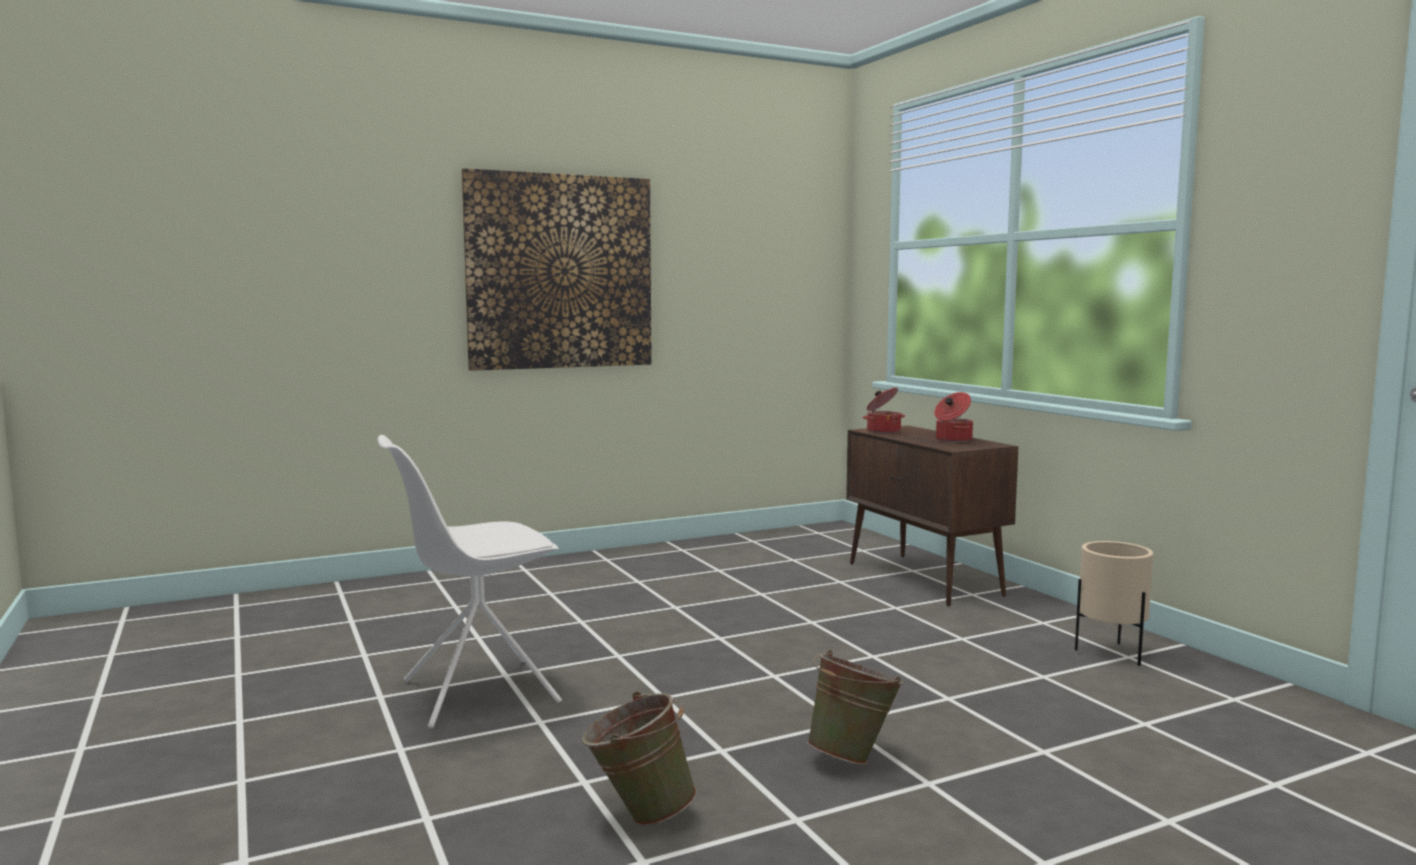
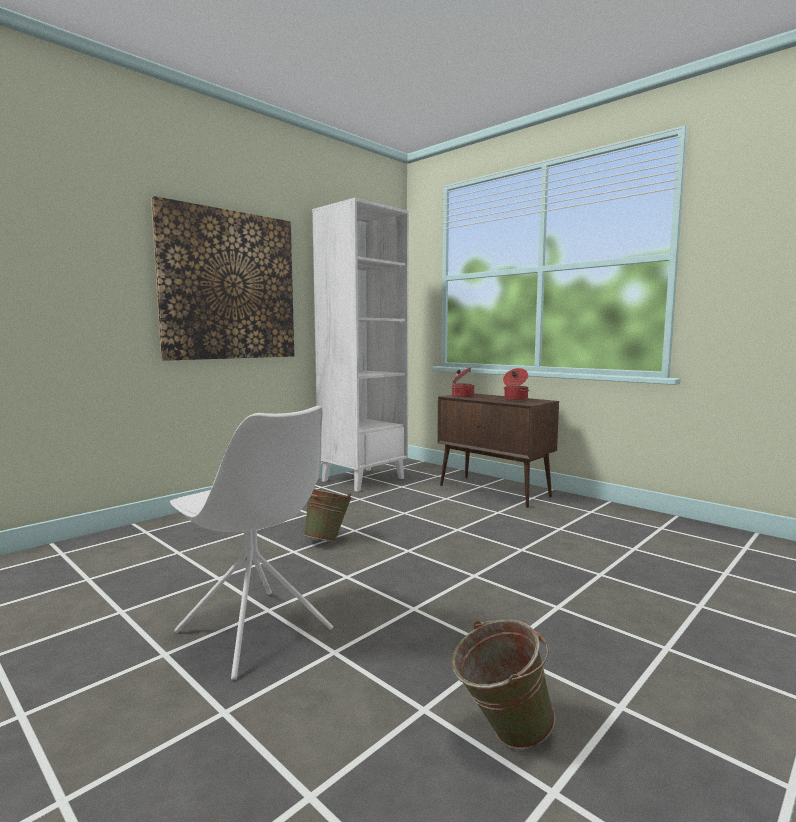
camera: 20 degrees left, 0 degrees up
white chair [377,435,562,728] -> white chair turned 90 degrees counterclockwise [170,406,333,680]
green bucket [807,650,904,765] -> green bucket moved to [304,489,352,542]
beige planter [1075,541,1153,666] -> none
none -> white bookcase [312,198,409,492]

